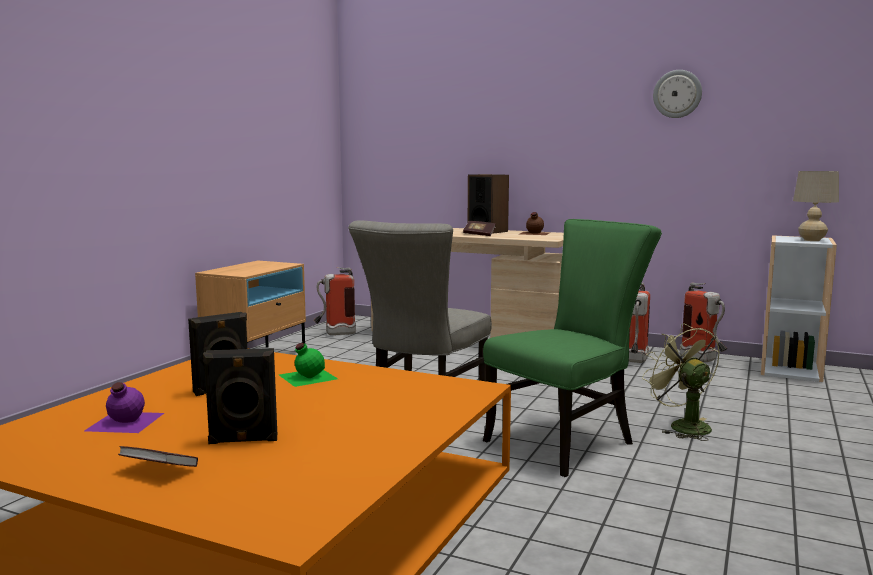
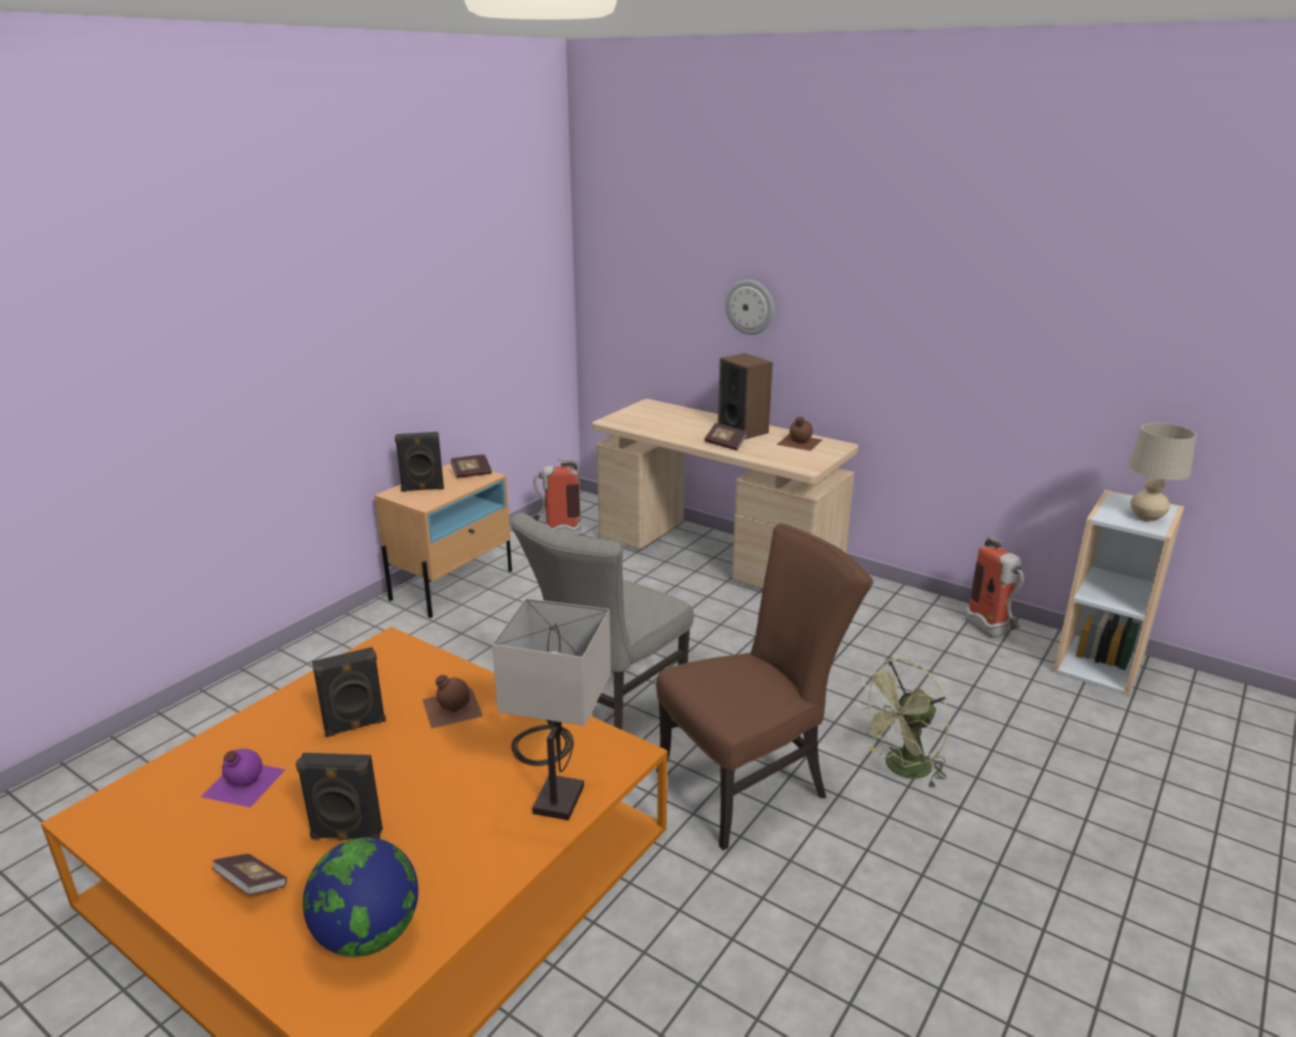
camera: 10 degrees right, 15 degrees up
green bottle [279,343,338,387] -> brown bottle [422,675,483,729]
green chair [483,219,662,477] -> brown chair [656,523,874,850]
fire extinguisher [629,283,650,363] -> none
green fan [642,323,720,441] -> green fan turned 105 degrees counterclockwise [856,658,949,787]
wall clock [653,70,702,118] -> wall clock moved to [725,280,774,335]
none -> globe [303,837,418,957]
none -> black speaker [395,432,444,492]
none -> book [450,454,492,478]
none -> table lamp [492,598,611,820]

